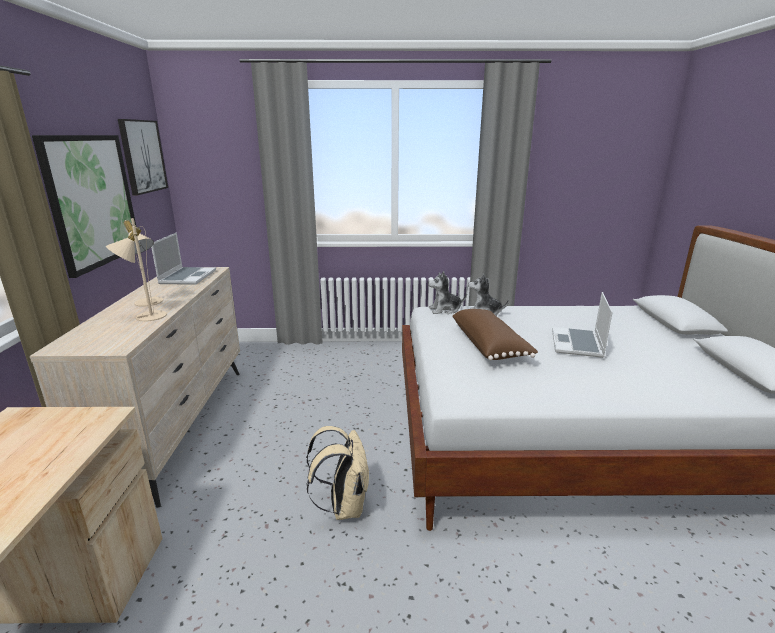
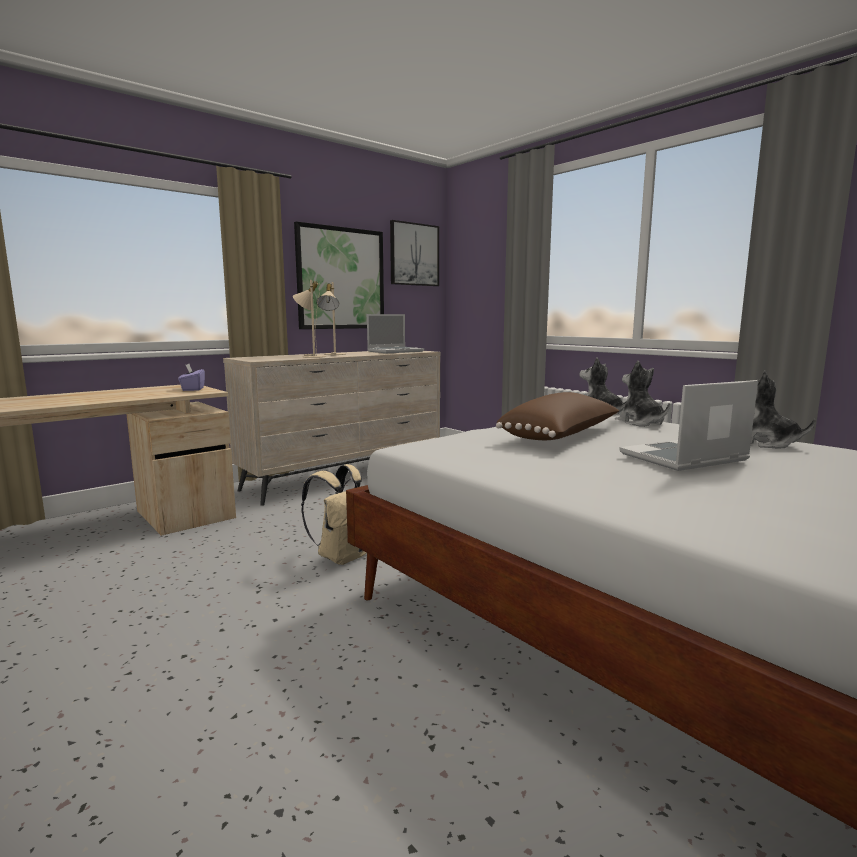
camera: 50 degrees right, 10 degrees down
none -> purple tissue box [178,364,205,391]
none -> plush toy [751,370,815,449]

